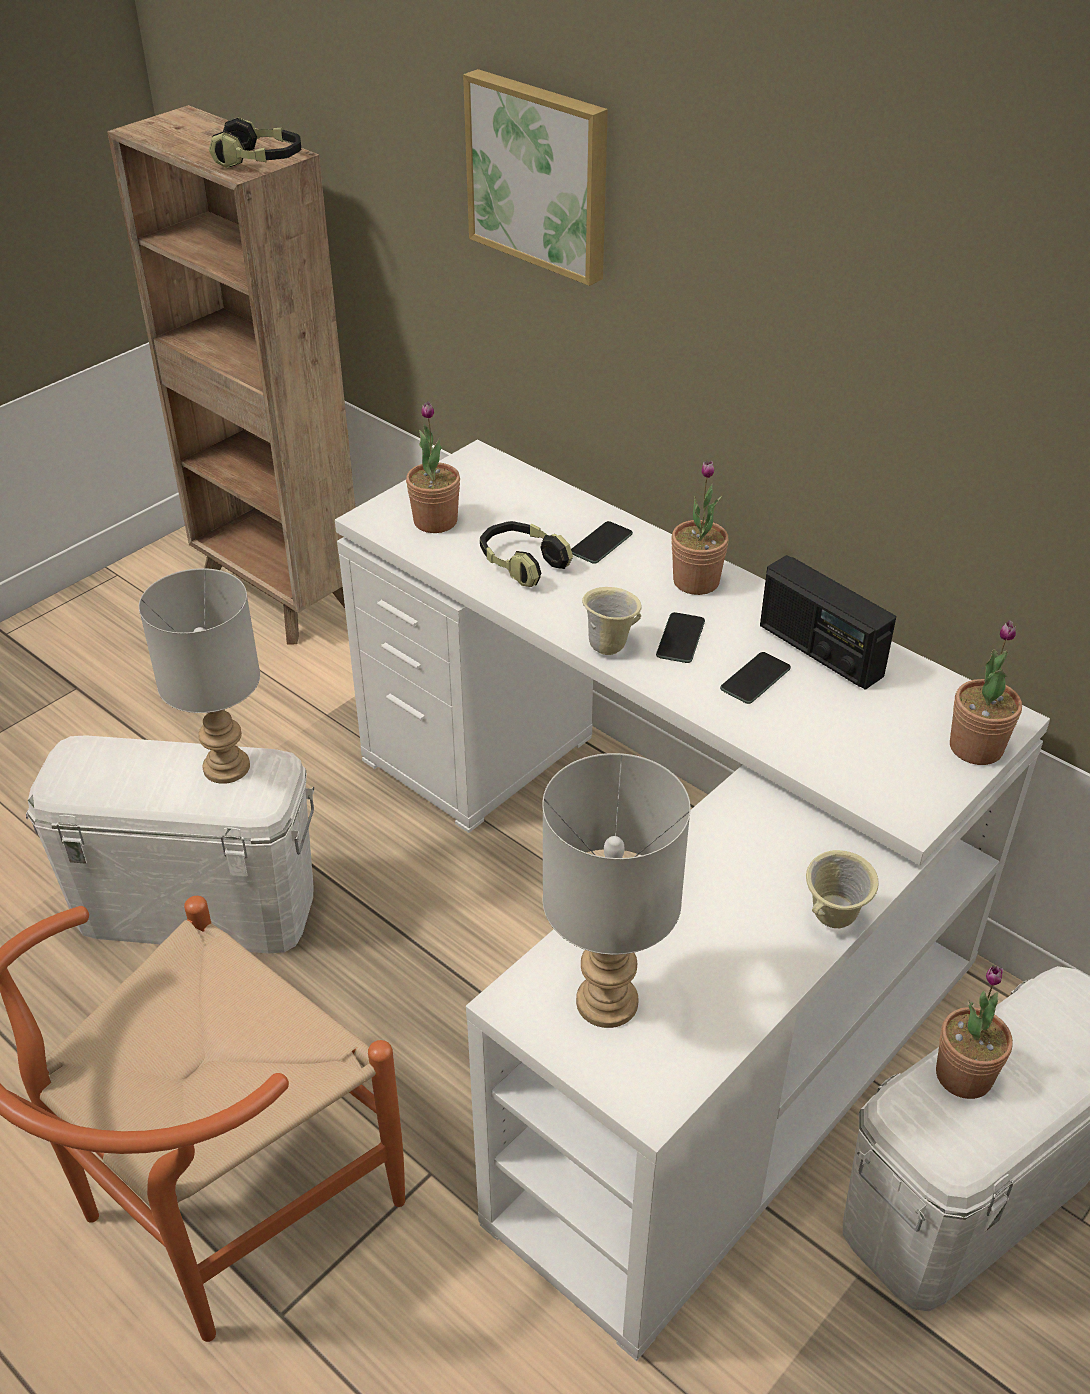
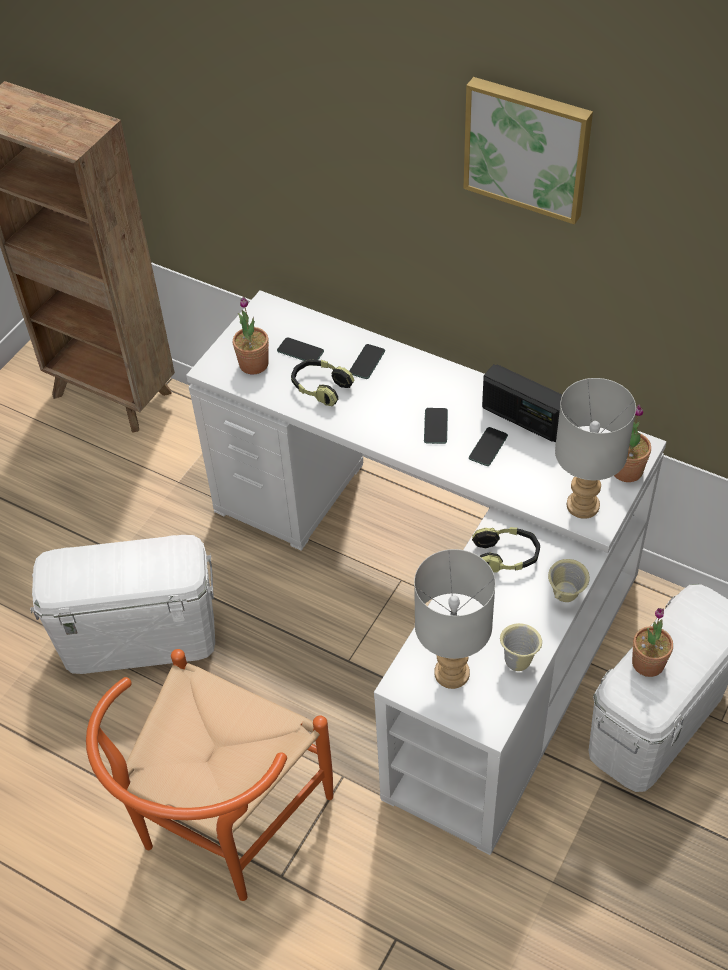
camera: 10 degrees left, 10 degrees up
grey table lamp [139,568,260,784] -> grey table lamp moved to [555,378,636,519]
headphones [209,117,301,168] -> headphones moved to [472,527,540,572]
picture [463,69,608,286] -> picture moved to [463,77,593,225]
beige mug [582,587,642,655] -> beige mug moved to [500,623,542,671]
potted plant [671,460,729,595] -> none
none -> phone [277,337,324,361]

